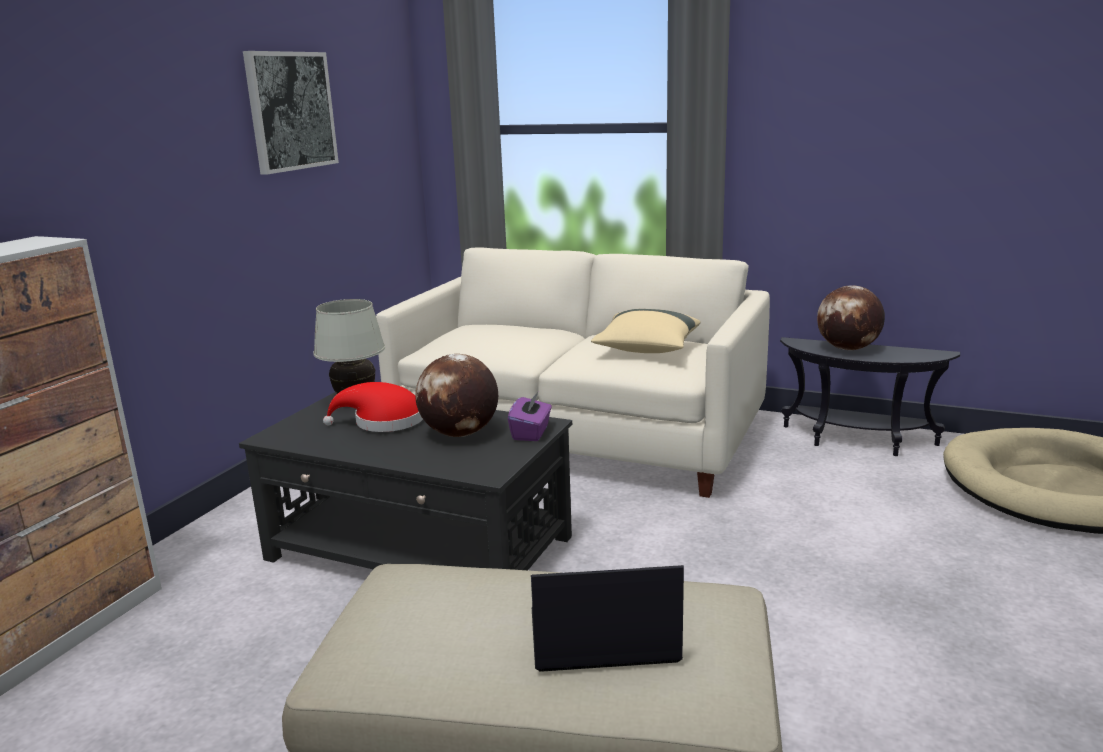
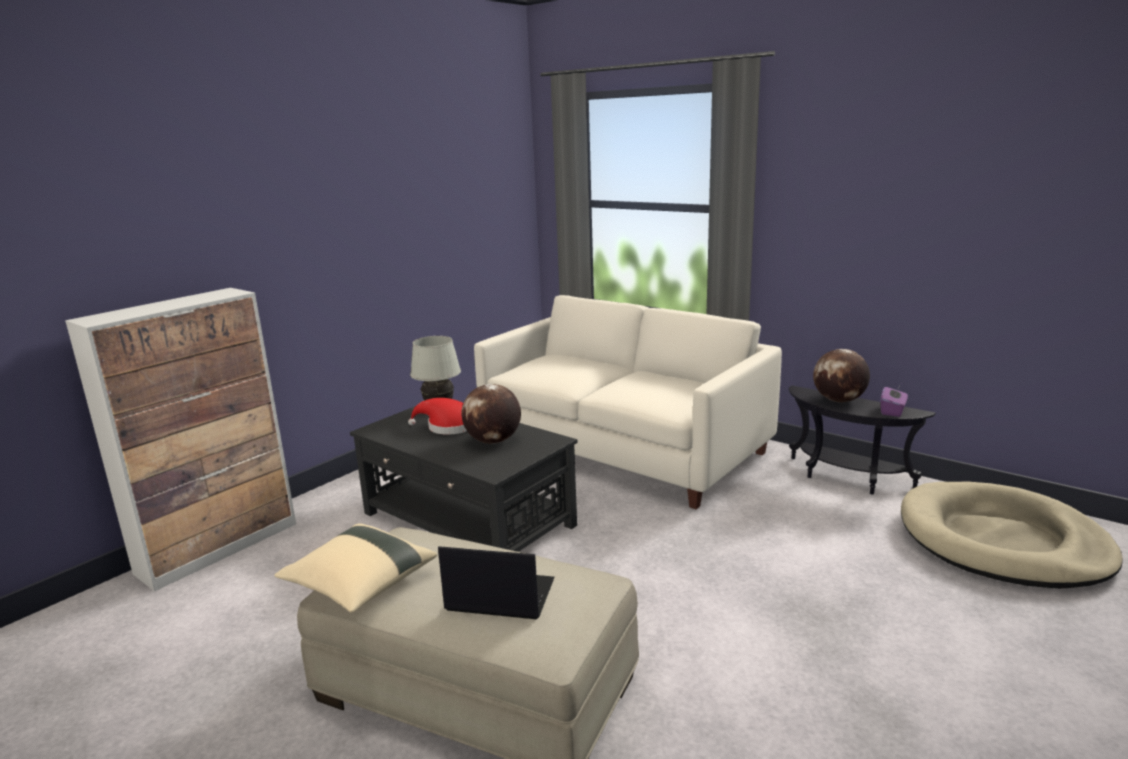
camera: 15 degrees right, 0 degrees up
picture [243,51,339,174] -> none
purple tissue box [508,391,552,441] -> purple tissue box moved to [881,384,908,417]
beige pillow [591,309,700,353] -> beige pillow moved to [274,523,437,613]

